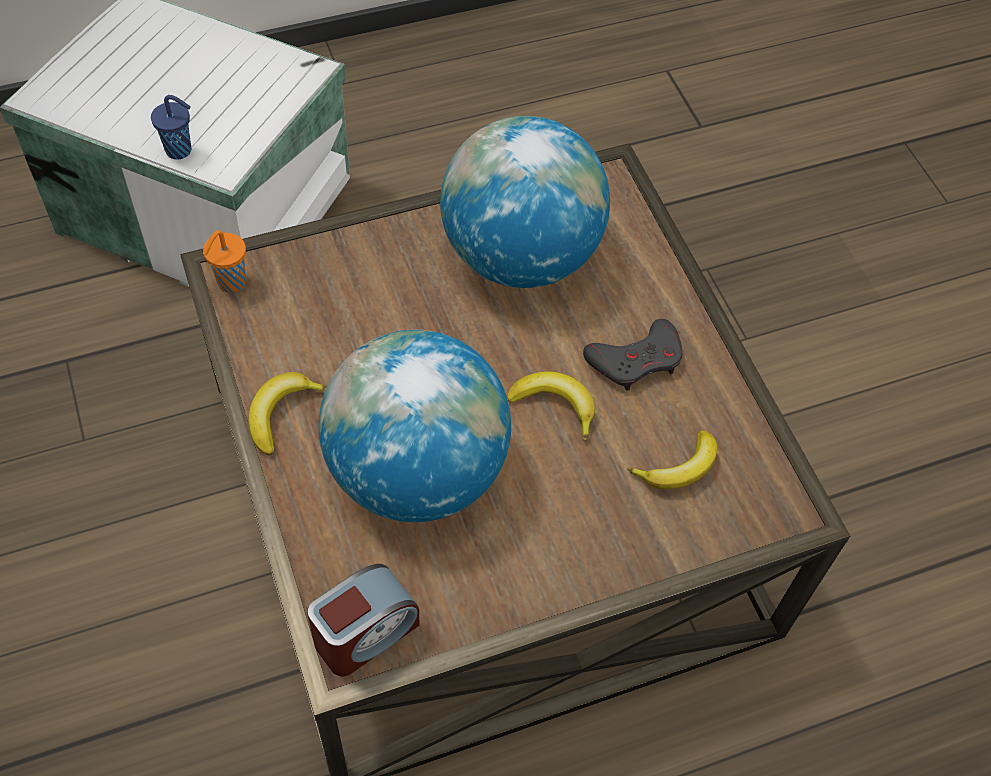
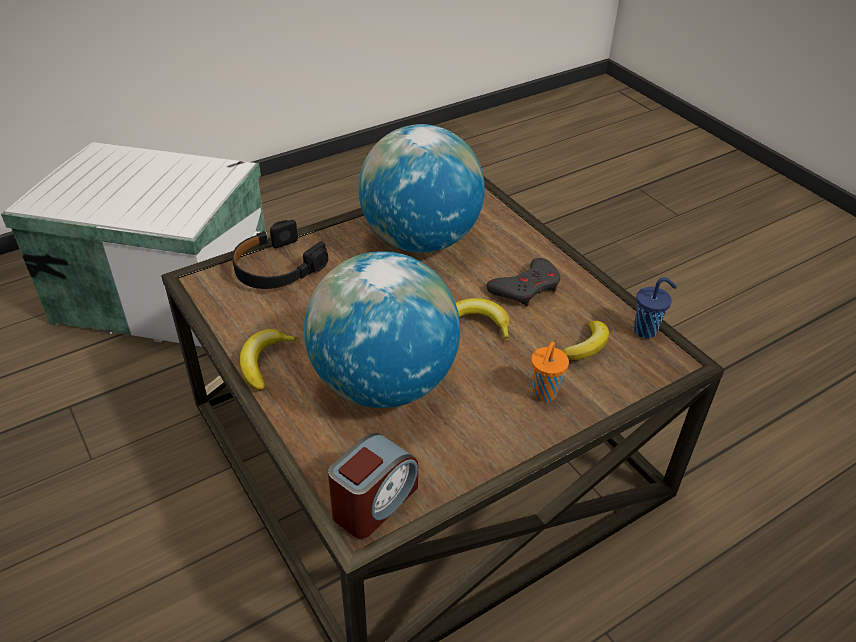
camera: 10 degrees left, 15 degrees down
blue cup [151,95,191,160] -> blue cup moved to [634,277,677,338]
orange cup [203,230,246,293] -> orange cup moved to [531,341,569,402]
none -> black headphones [232,220,328,289]

